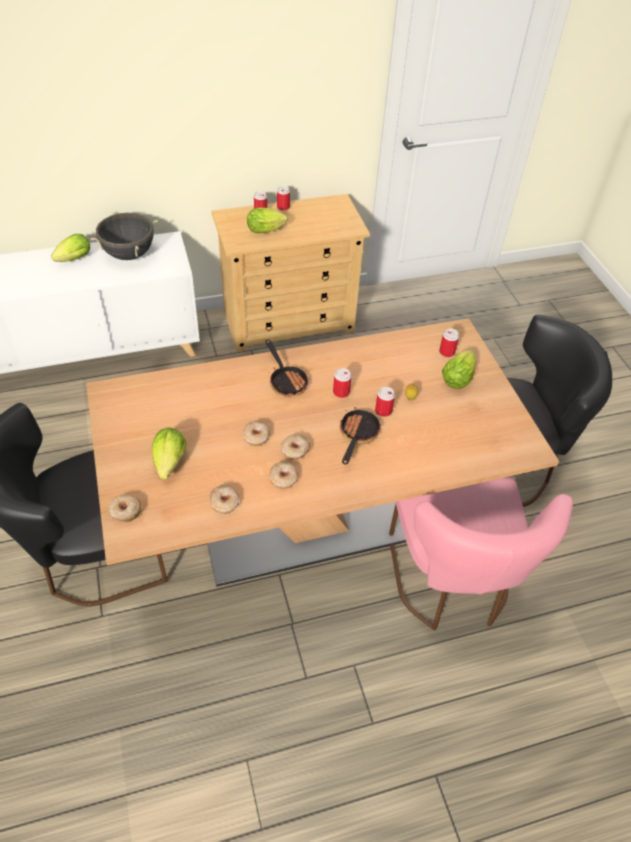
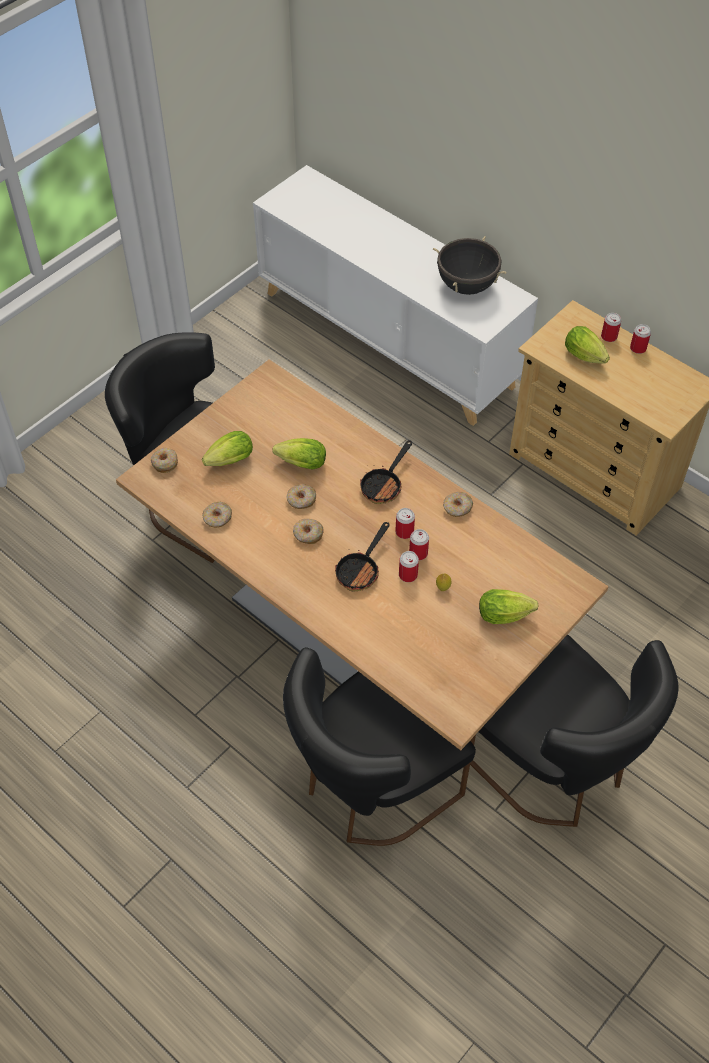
camera: 60 degrees right, 5 degrees up
lettuce [51,234,90,262] -> lettuce moved to [272,438,326,470]
donut [269,461,298,489] -> donut moved to [443,492,473,517]
frying pan [340,407,381,465] -> frying pan turned 135 degrees clockwise [335,522,389,592]
pink chair [389,477,573,631] -> black chair [283,647,476,846]
can [439,329,459,357] -> can moved to [409,529,429,560]

